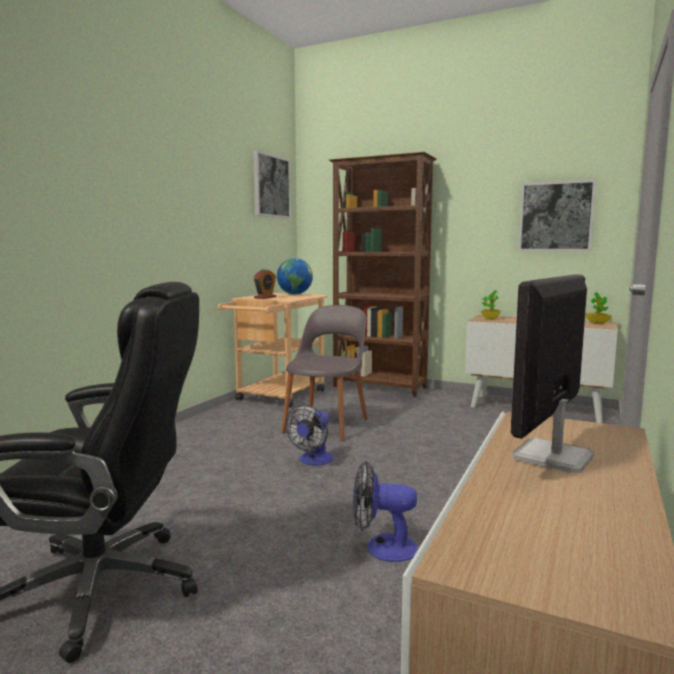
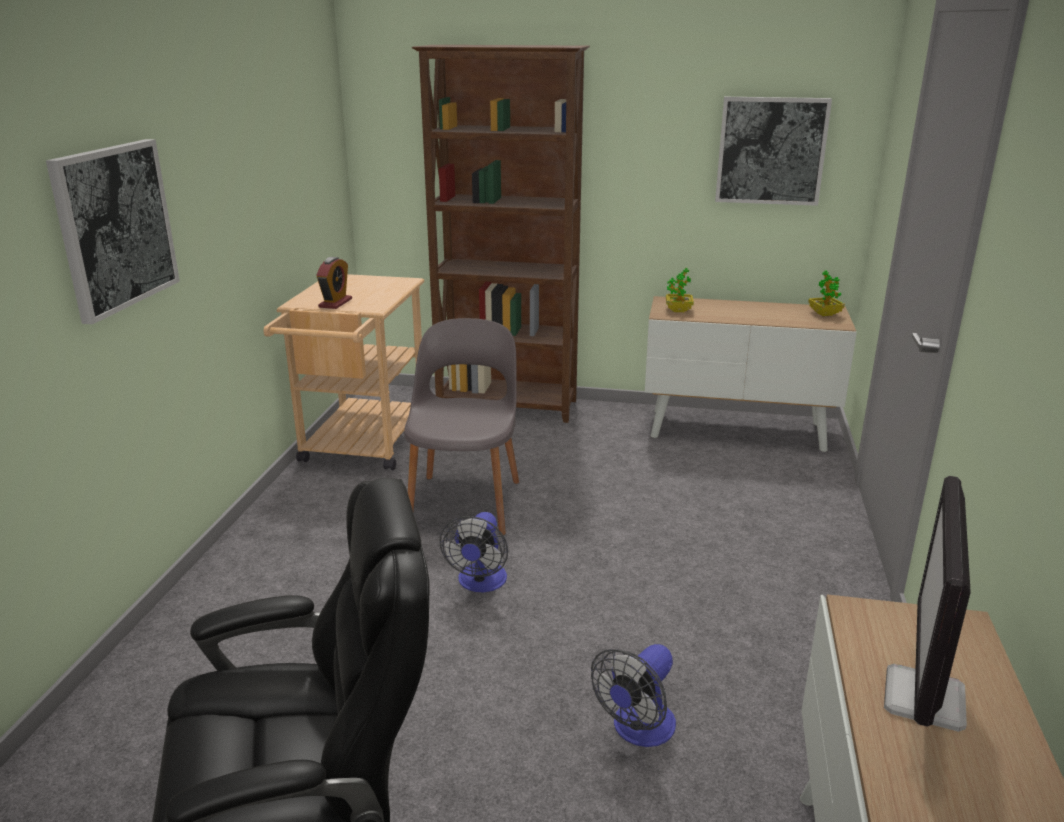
camera: 15 degrees left, 15 degrees up
picture [253,150,291,219] -> picture moved to [46,139,180,324]
globe [277,258,313,294] -> none
fan [353,461,418,562] -> fan turned 45 degrees counterclockwise [591,644,676,747]

